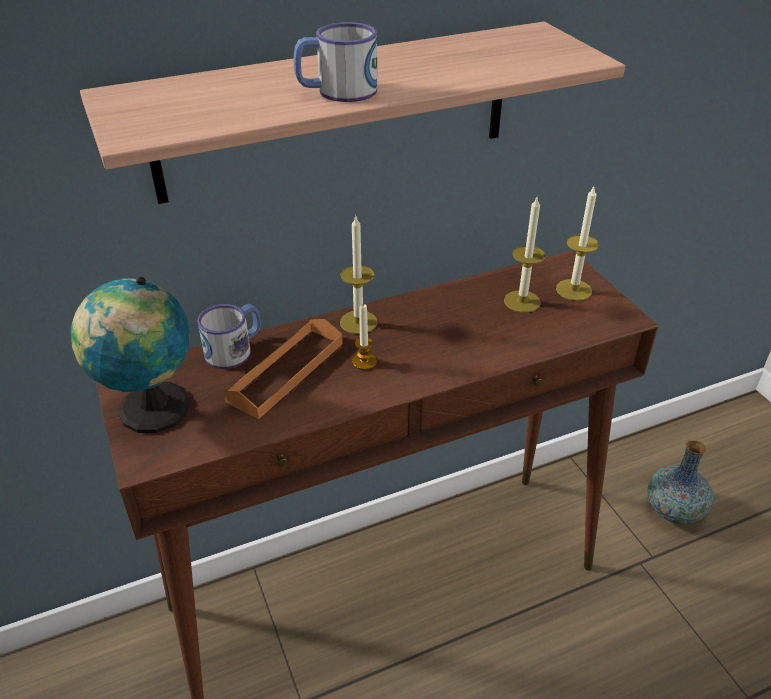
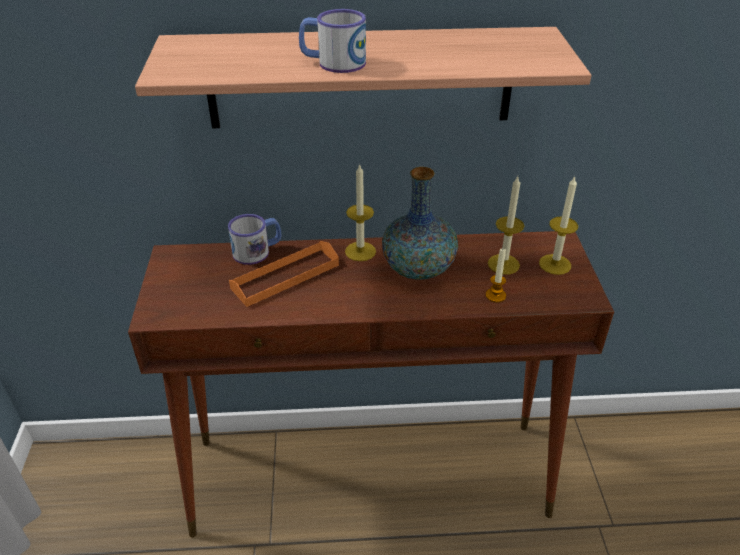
camera: 20 degrees right, 0 degrees up
globe [70,277,191,433] -> none
candle [352,305,377,370] -> candle moved to [486,248,506,303]
vase [647,440,713,524] -> vase moved to [382,167,458,280]

